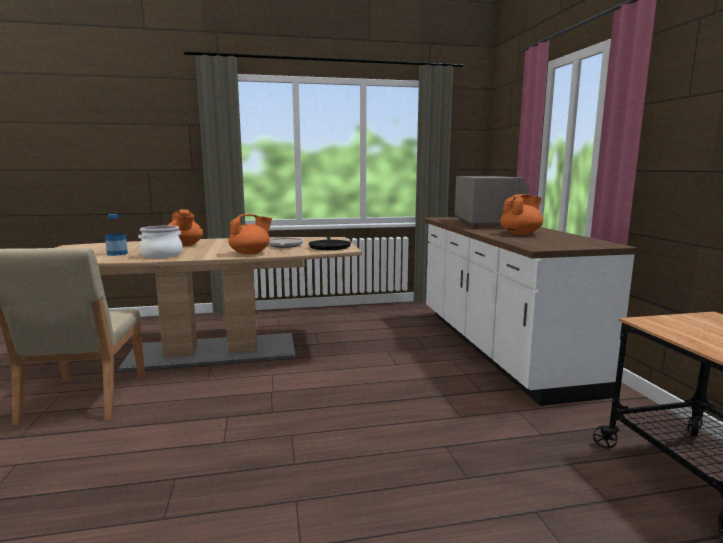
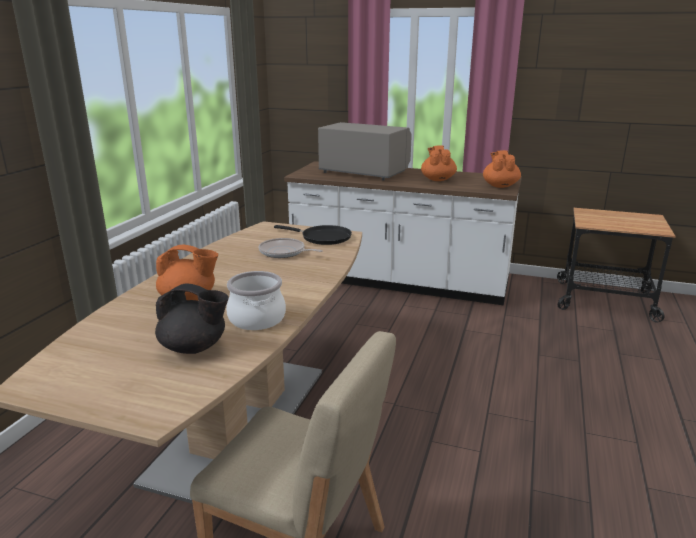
camera: 60 degrees left, 10 degrees up
bottle [105,214,128,256] -> black teapot [155,284,229,354]
orange teapot [228,214,272,255] -> orange teapot moved to [483,150,521,188]

